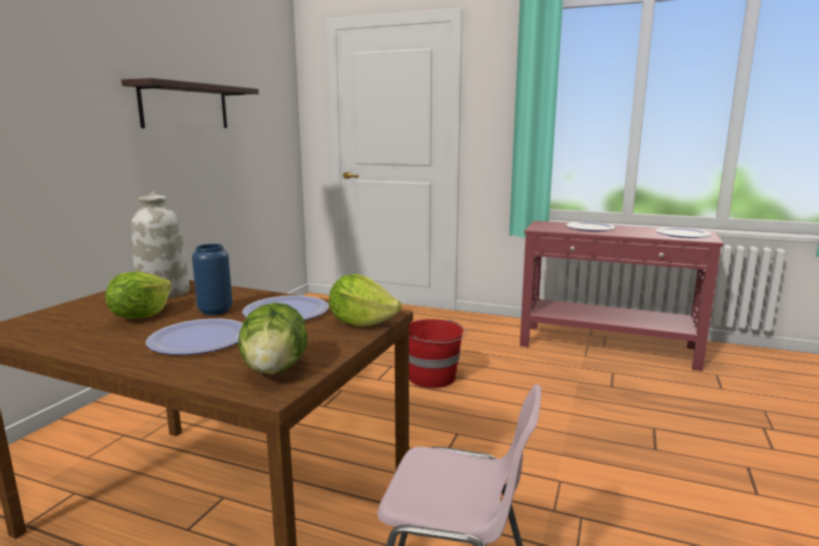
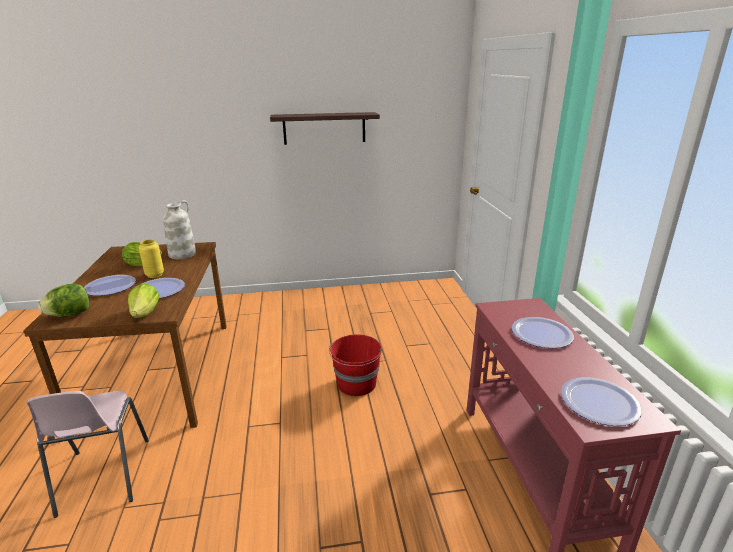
camera: 60 degrees right, 10 degrees up
blue vase [192,244,233,315] -> yellow vase [139,240,164,278]

